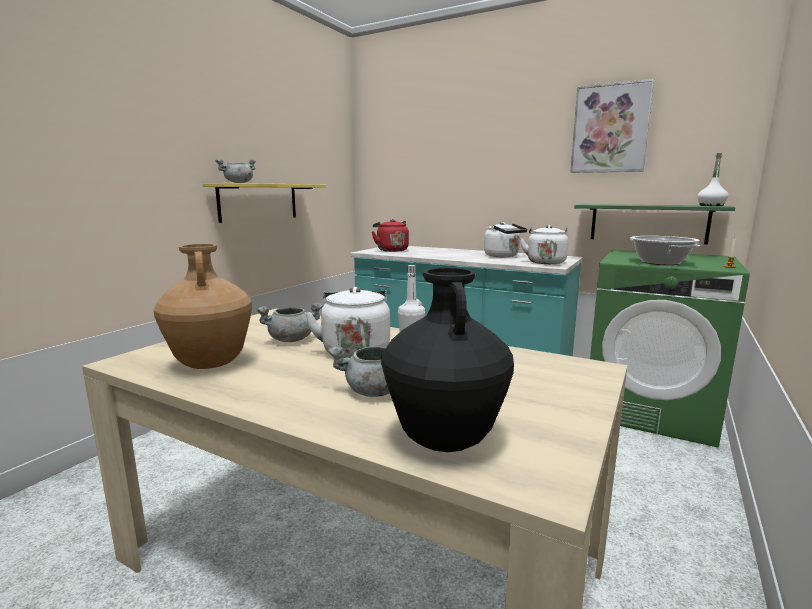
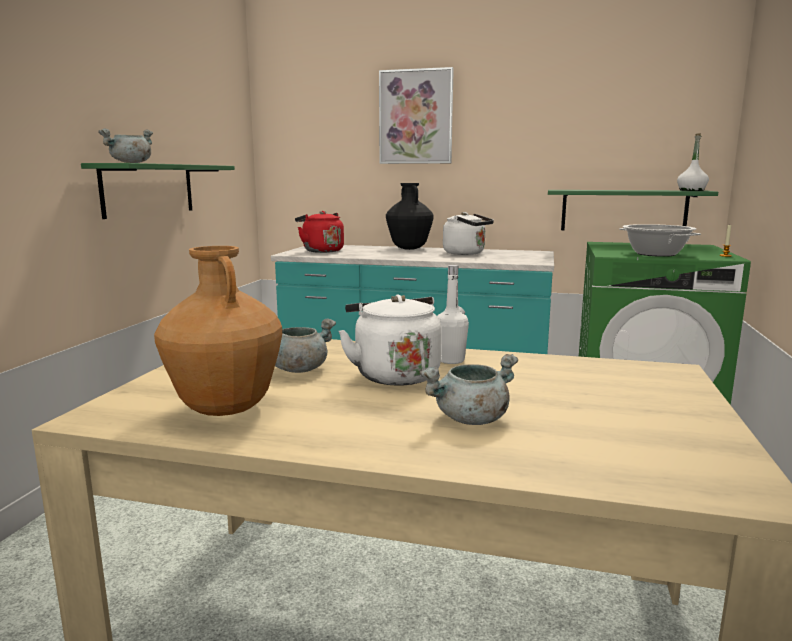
camera: 15 degrees left, 0 degrees up
yellow shelf [203,183,326,223] -> green shelf [81,163,235,219]
black vase [381,268,514,452] -> black vase moved to [386,183,434,250]
white kettle [520,225,568,264] -> none
picture [570,79,654,173] -> picture moved to [379,67,454,164]

